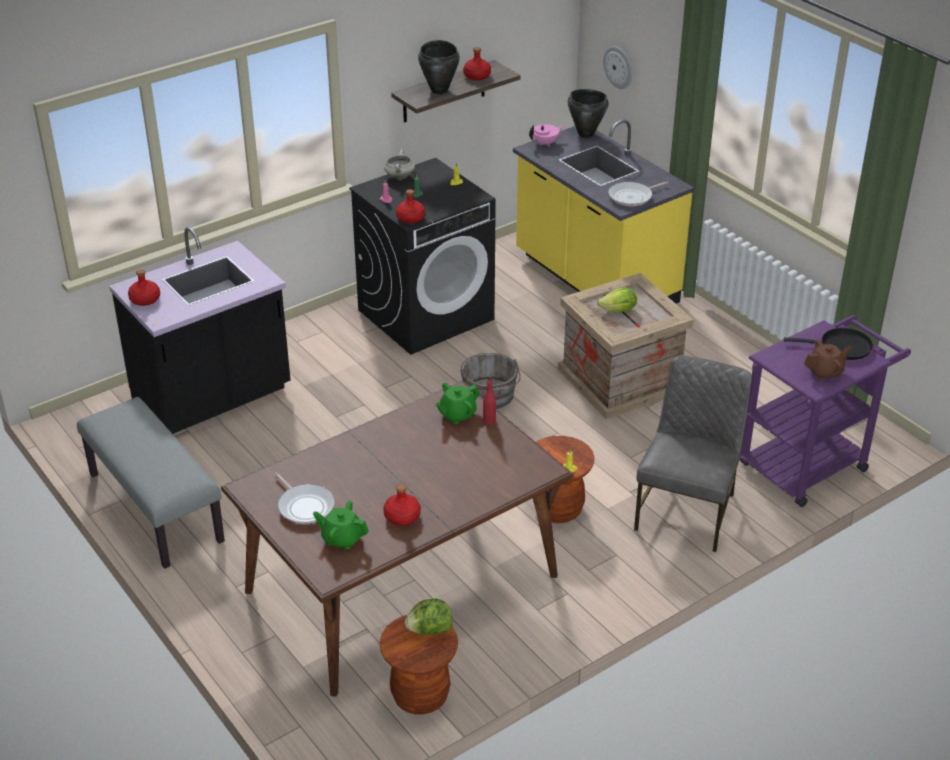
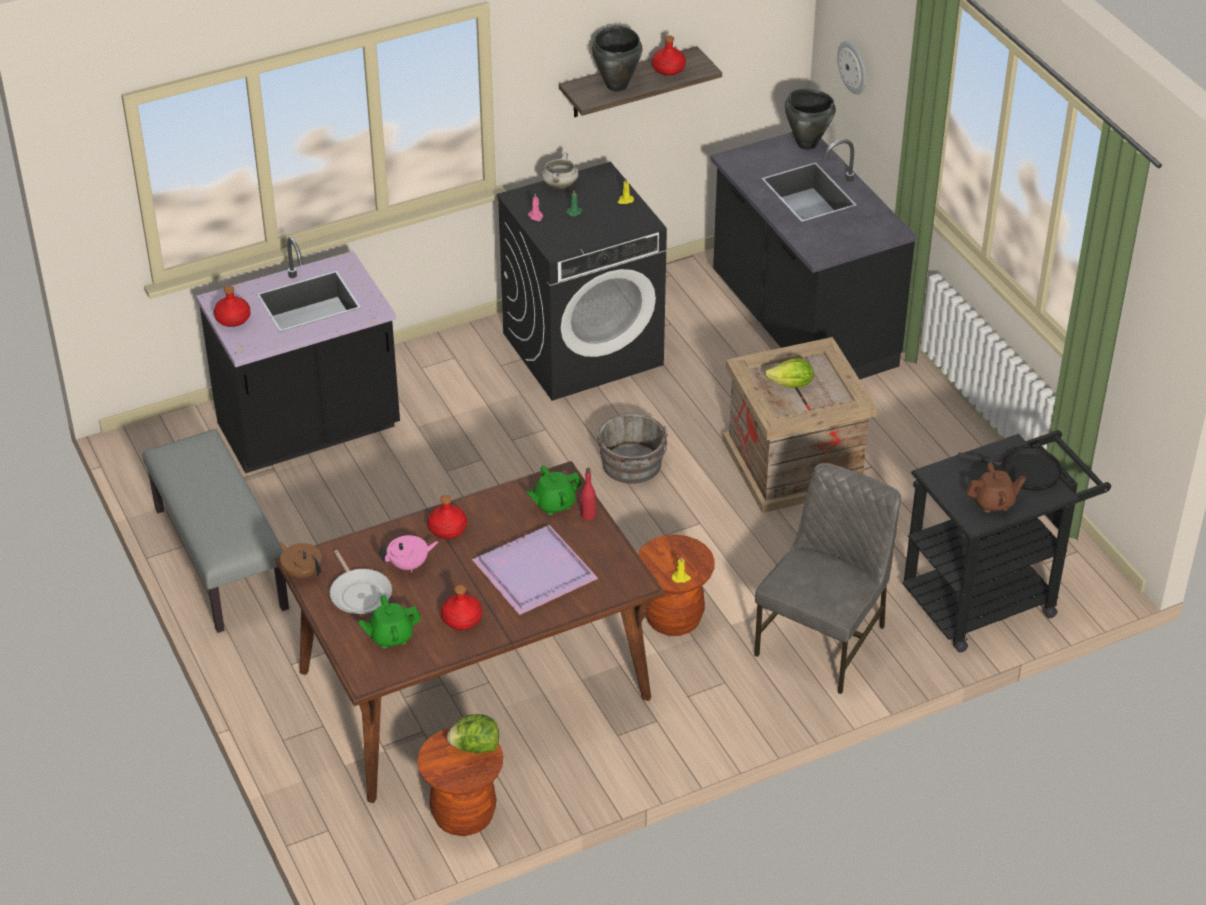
camera: 10 degrees right, 5 degrees up
green teapot [313,501,369,549] -> green teapot turned 45 degrees counterclockwise [358,595,421,648]
red bottle [396,189,425,224] -> red bottle moved to [427,495,467,539]
yellow counter [513,119,694,304] -> black counter [711,132,917,380]
pink teapot [529,124,564,146] -> pink teapot moved to [379,535,438,572]
frying pan [608,182,668,206] -> none
purple cart [739,315,911,507] -> black cart [902,430,1111,652]
none -> brown teapot [279,542,322,578]
none -> purple tray [472,525,598,615]

